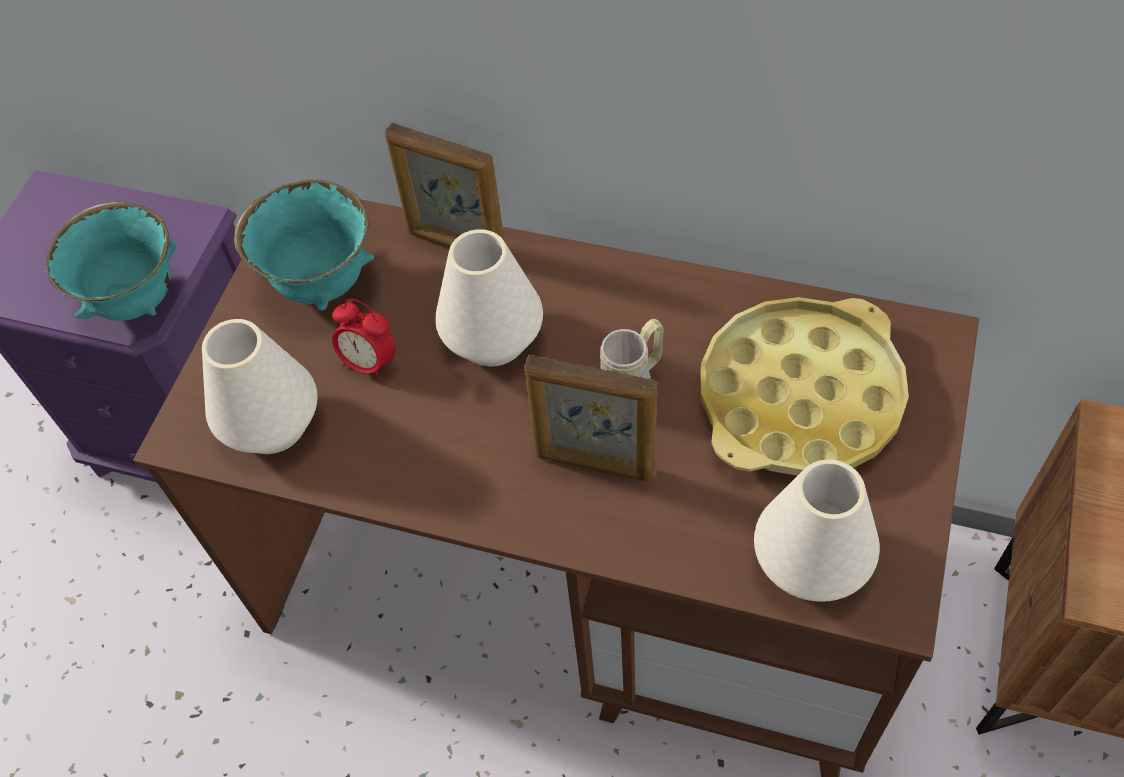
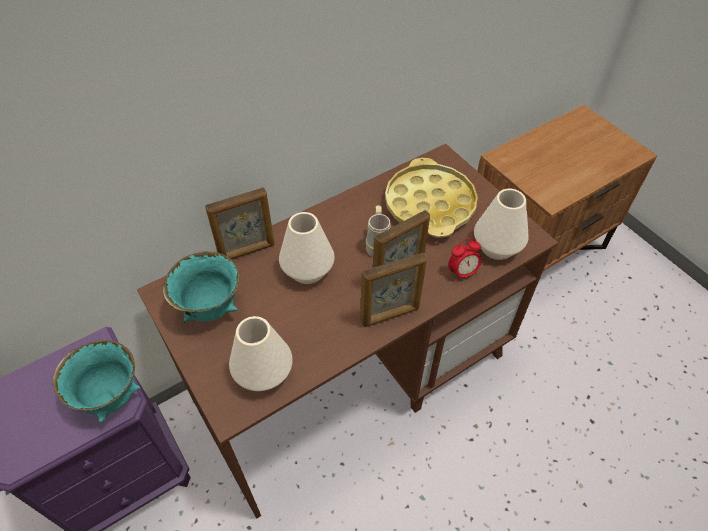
camera: 55 degrees left, 5 degrees down
alarm clock [332,299,396,382] -> alarm clock moved to [448,238,482,282]
none -> picture frame [360,252,427,327]

